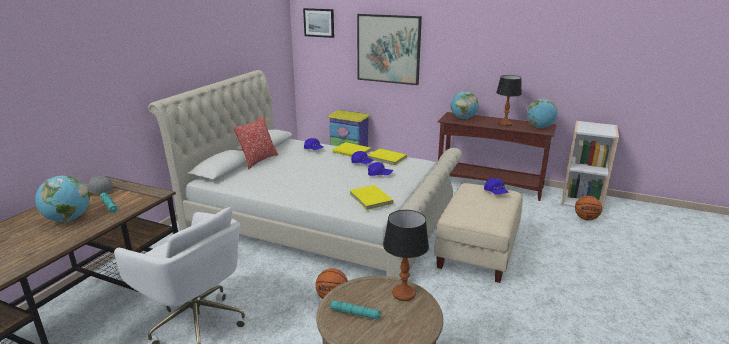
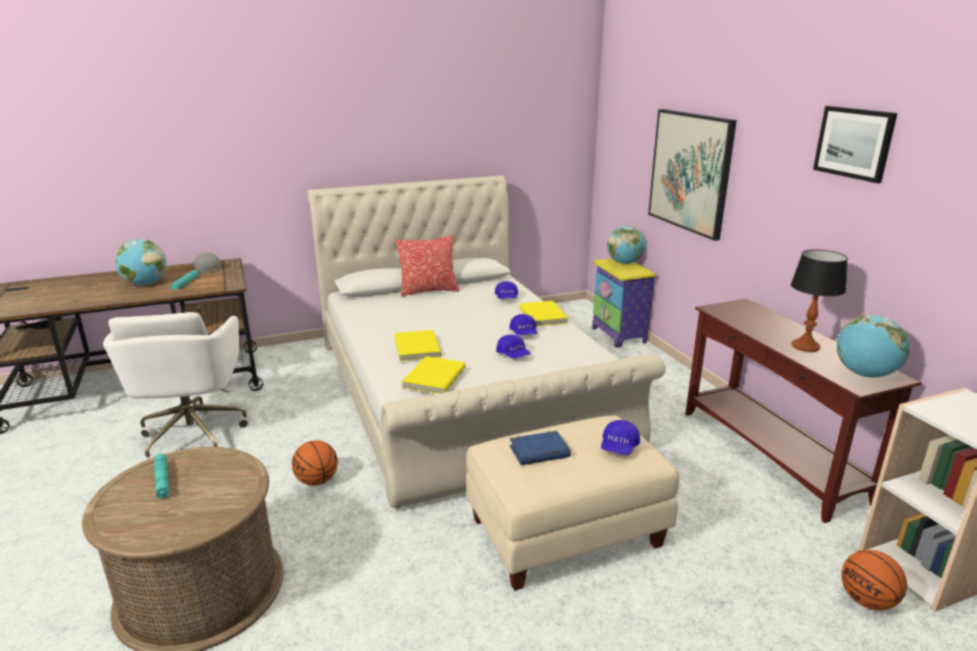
camera: 45 degrees right, 0 degrees up
picture [303,8,334,38] -> picture moved to [813,106,897,183]
yellow book [368,149,407,166] -> yellow book moved to [395,330,441,361]
table lamp [383,210,429,301] -> none
globe [451,91,479,119] -> globe moved to [607,226,646,264]
none -> blue book [510,431,571,465]

